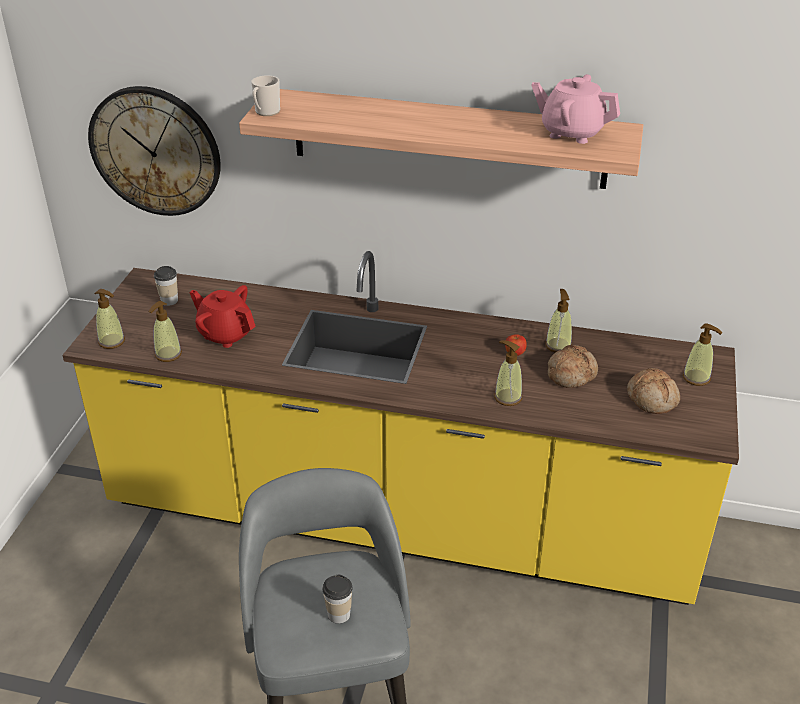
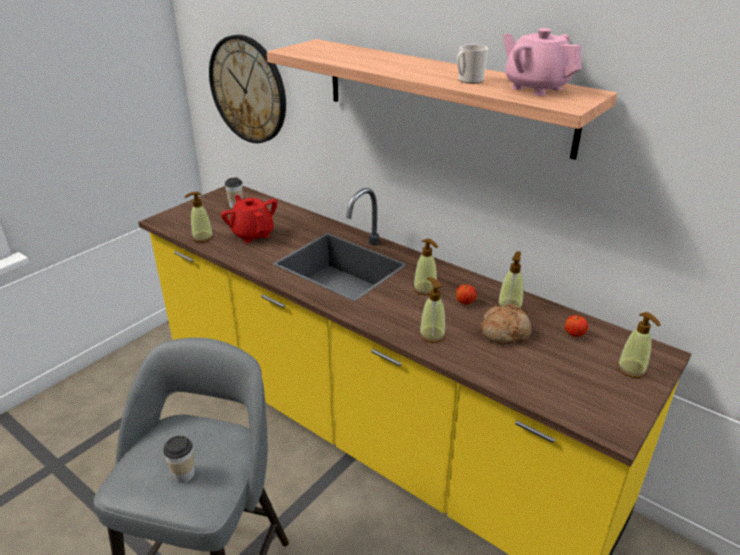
camera: 25 degrees right, 5 degrees down
soap dispenser [94,289,125,349] -> soap dispenser moved to [413,239,438,295]
mug [251,75,280,116] -> mug moved to [457,45,488,84]
bread [627,368,680,414] -> none
none -> apple [565,315,588,337]

